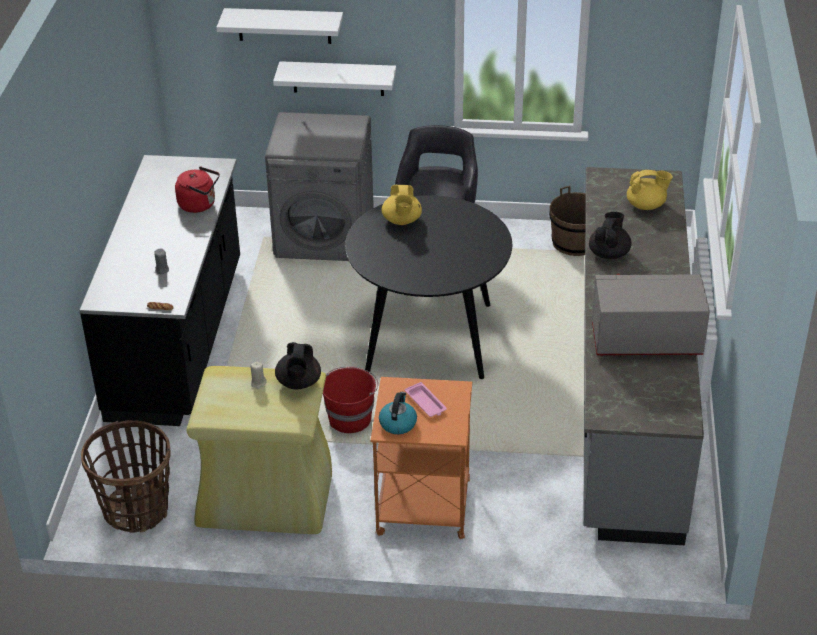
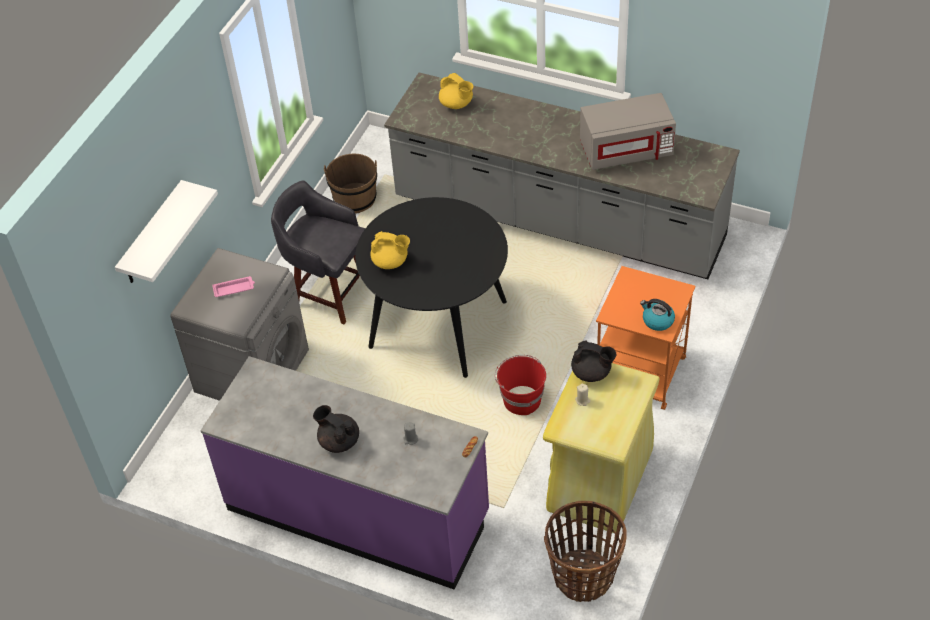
camera: 70 degrees left, 10 degrees up
black counter [79,155,240,426] -> purple counter [201,356,489,590]
red kettle [175,166,220,213] -> none
white shelf [273,61,396,96] -> none
pink tray [405,382,447,417] -> pink tray moved to [212,276,255,297]
black teapot [589,212,631,259] -> black teapot moved to [313,405,359,453]
grey microwave [592,273,710,356] -> grey microwave turned 120 degrees counterclockwise [580,93,676,170]
yellow teapot [627,170,673,210] -> yellow teapot turned 120 degrees clockwise [439,73,473,109]

